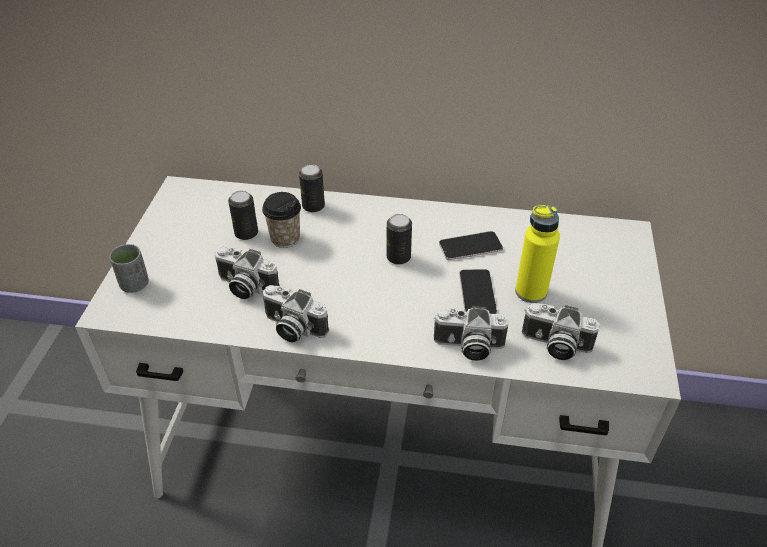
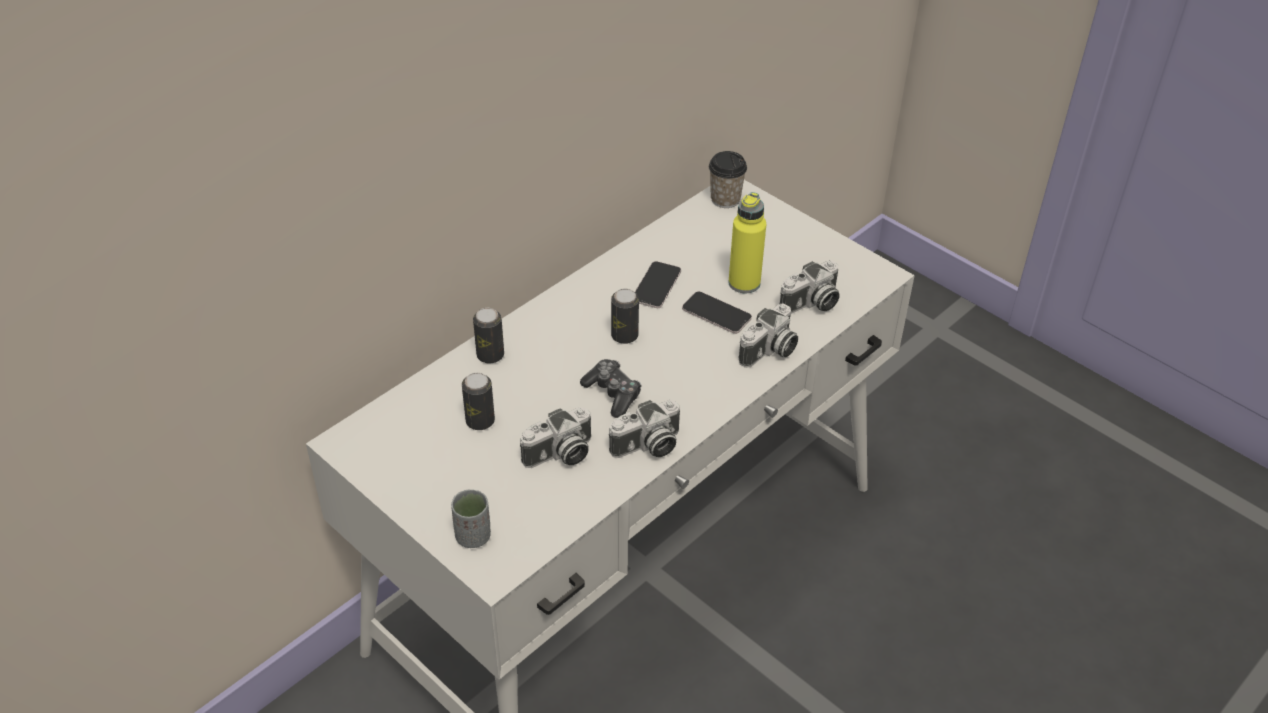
camera: 55 degrees left, 0 degrees up
cup [262,192,301,248] -> cup moved to [709,151,747,208]
none -> game controller [580,359,642,418]

